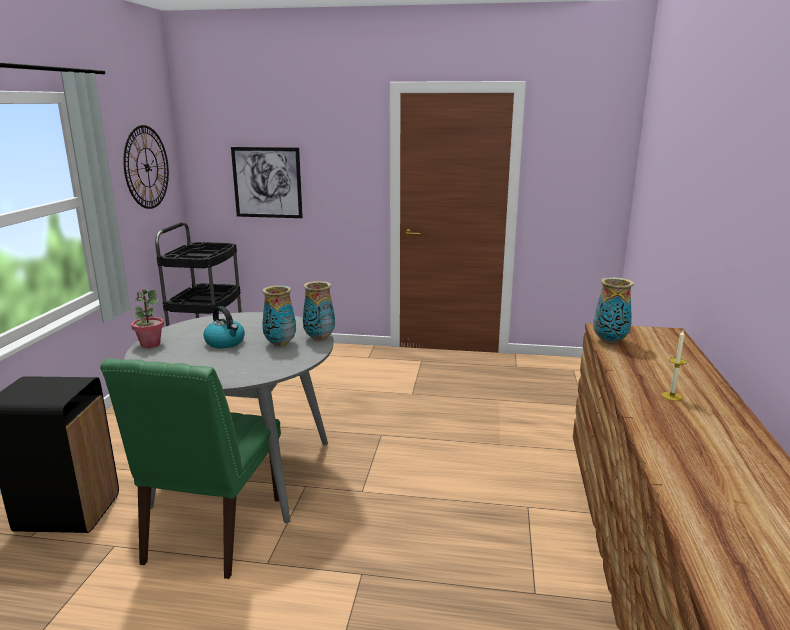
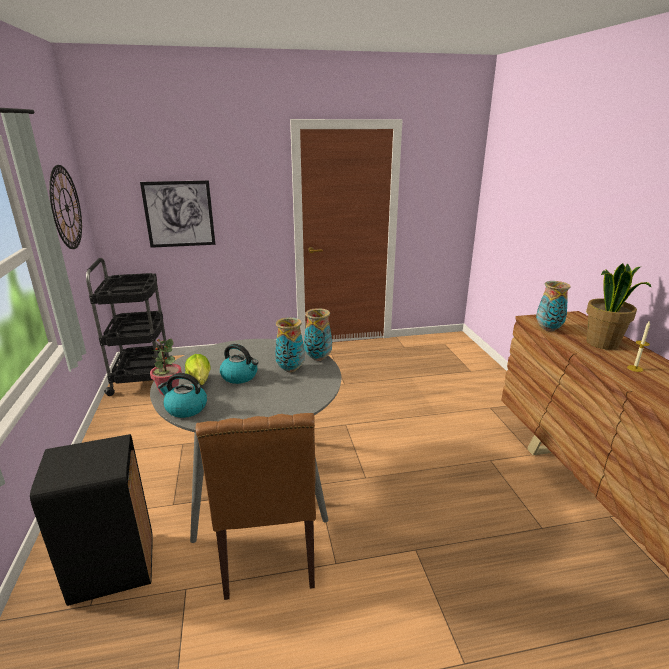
camera: 20 degrees left, 5 degrees up
green chair [100,359,281,579] -> brown chair [196,413,316,600]
none -> kettle [158,373,207,418]
none -> lettuce [185,354,211,385]
none -> potted plant [586,263,651,349]

